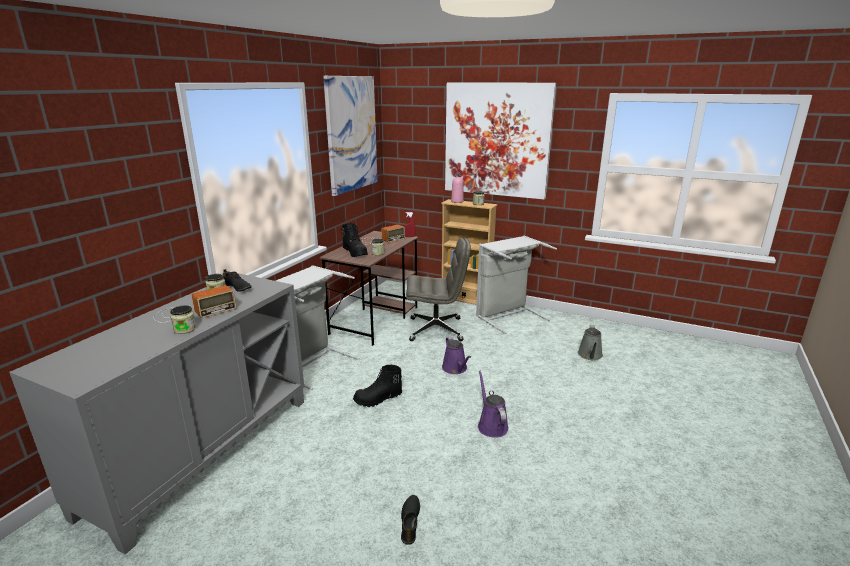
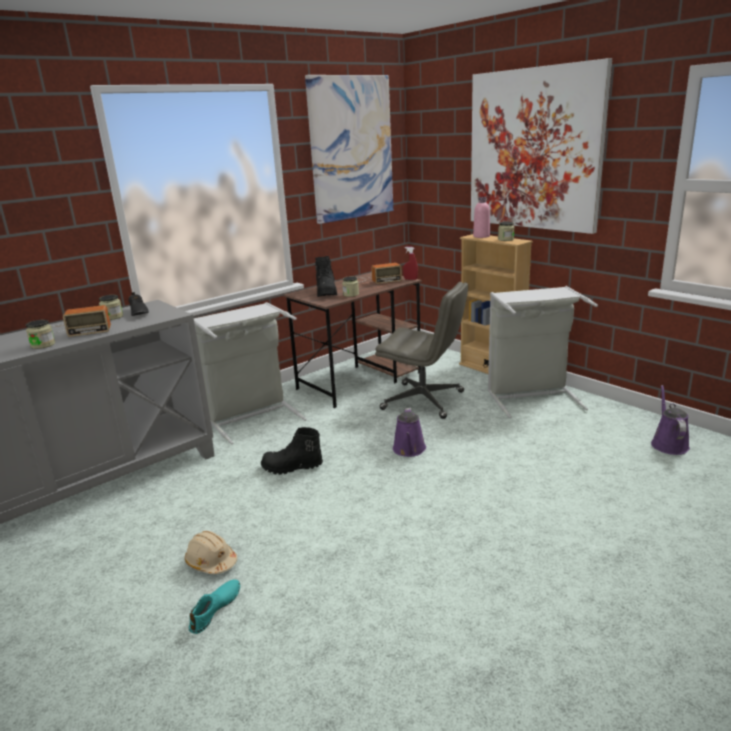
camera: 25 degrees right, 0 degrees up
black shoe [401,495,420,545] -> turquoise shoe [189,579,240,634]
purple watering can [478,371,509,438] -> purple watering can moved to [651,385,690,455]
grey watering can [578,325,603,360] -> none
none -> beige hard hat [185,531,237,574]

